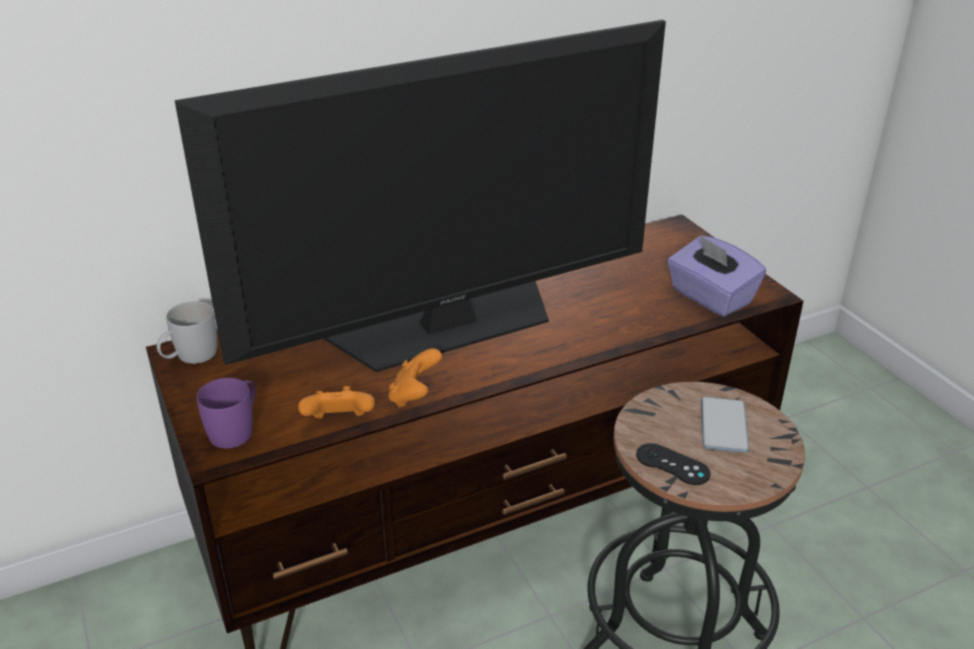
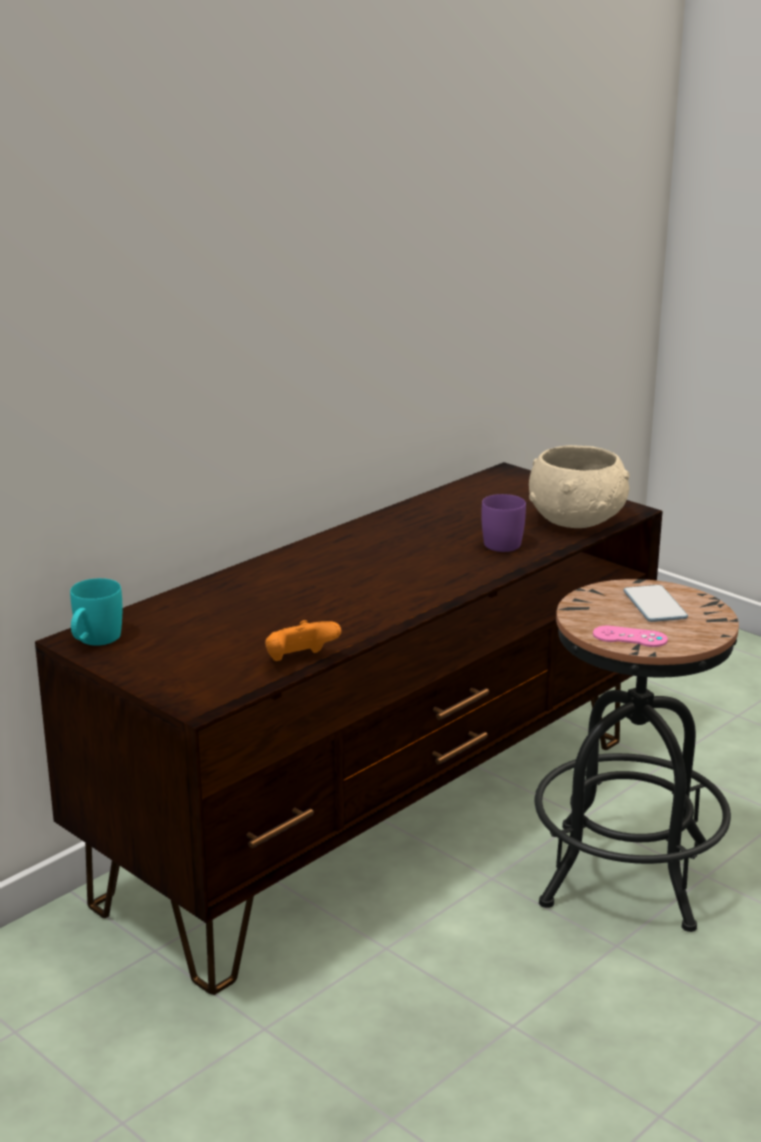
camera: 20 degrees left, 10 degrees down
white mug [156,301,217,364] -> turquoise mug [70,578,122,646]
television [175,20,666,372] -> none
purple mug [197,378,256,448] -> purple mug moved to [482,494,526,552]
orange game controller [389,348,442,408] -> none
black game controller [636,443,711,485] -> pink game controller [593,626,668,647]
purple tissue box [667,235,766,317] -> beige bowl [529,445,629,528]

